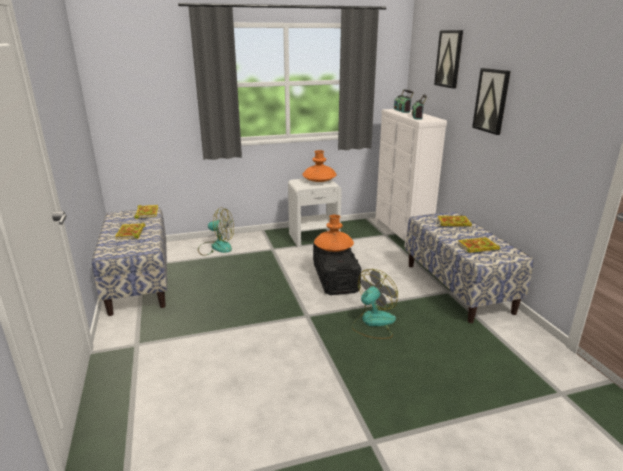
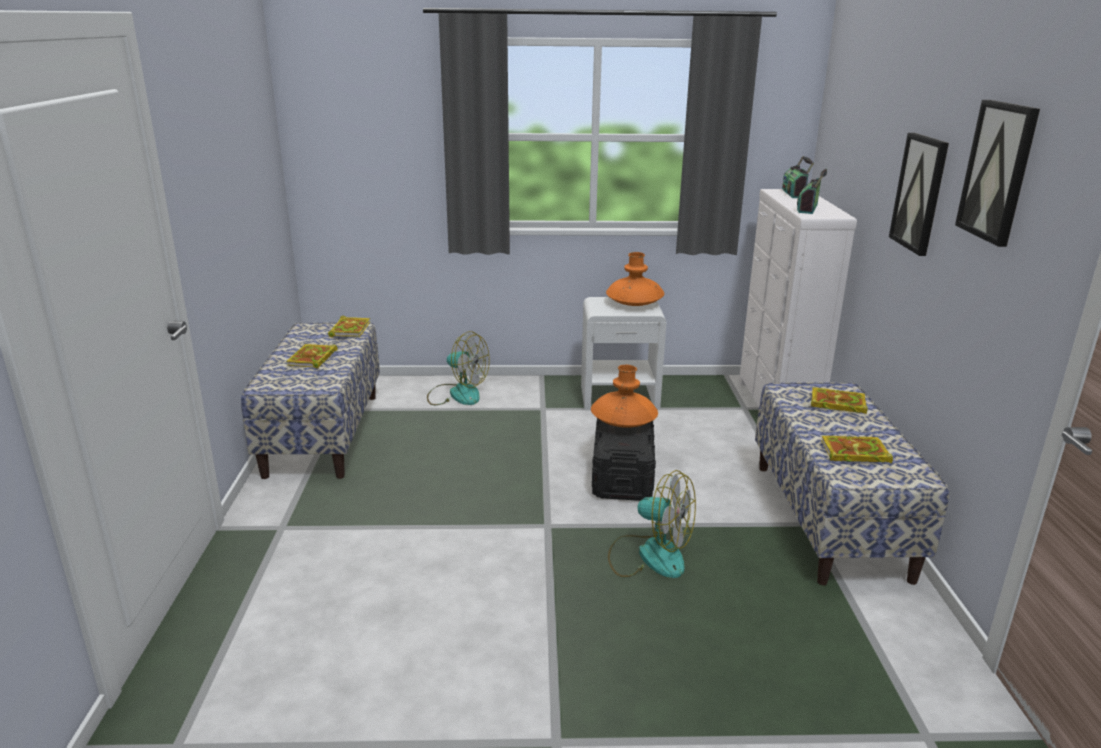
camera: 15 degrees right, 0 degrees up
fan [352,269,398,339] -> fan turned 60 degrees clockwise [608,470,696,578]
picture [434,30,463,89] -> picture moved to [955,100,1040,247]

